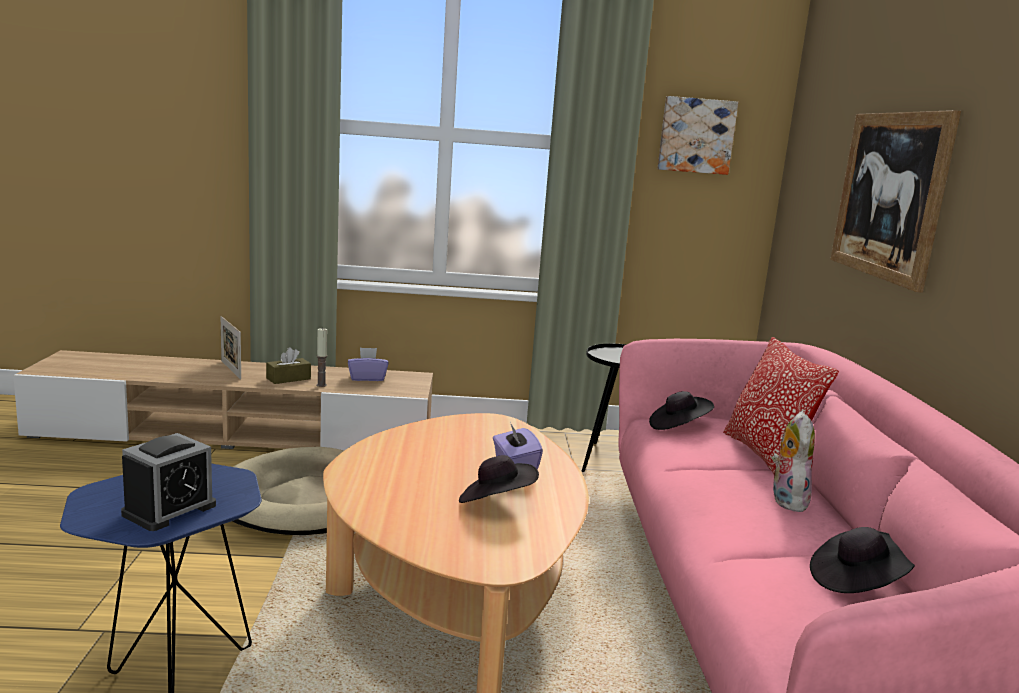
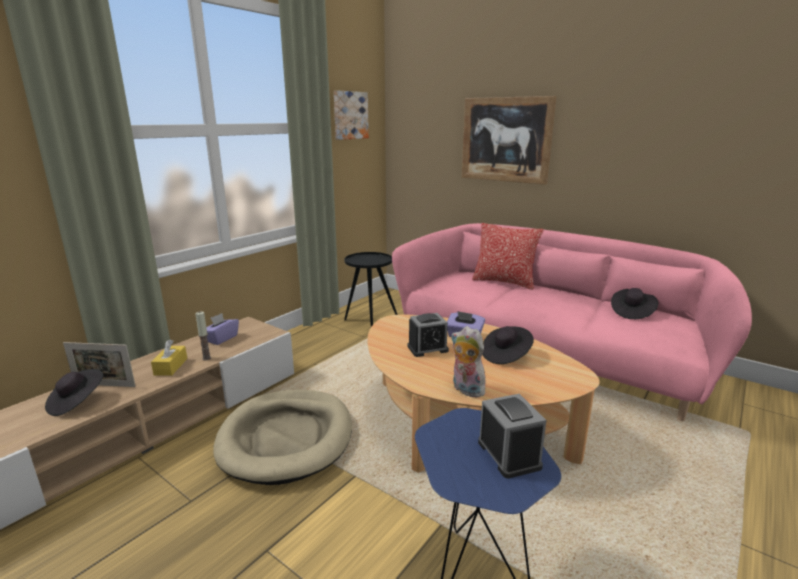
camera: 50 degrees left, 5 degrees up
brown tissue box [266,347,311,384] -> yellow tissue box [151,340,187,376]
black hat [649,391,714,430] -> black hat moved to [45,369,104,416]
plush toy [772,411,815,512] -> plush toy moved to [452,326,485,398]
none -> alarm clock [407,313,449,357]

